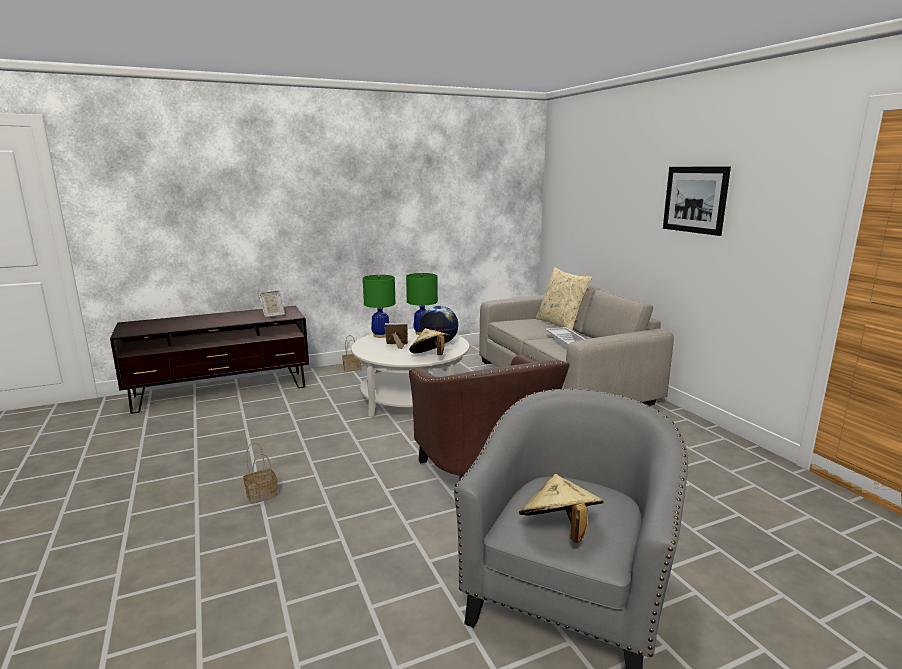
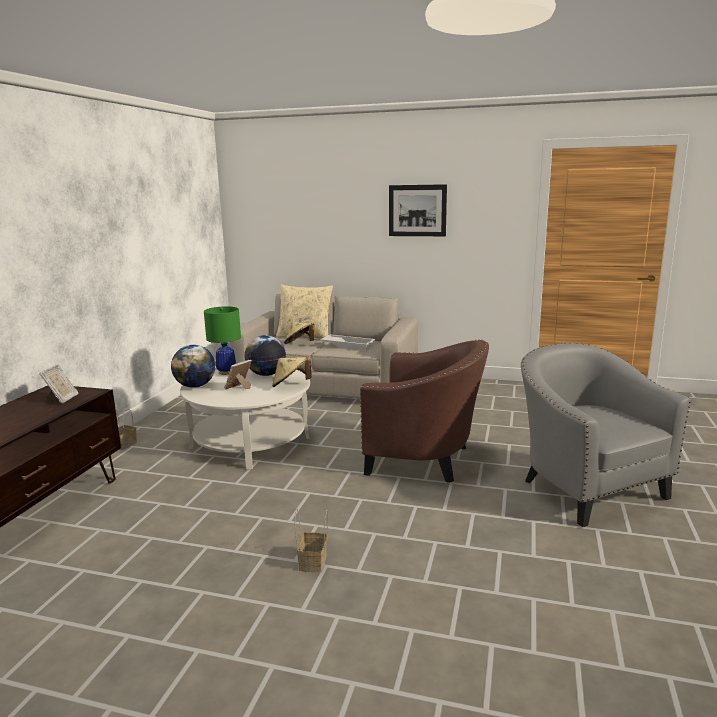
camera: 50 degrees left, 0 degrees up
green table lamp [363,275,395,338] -> globe [171,345,216,388]
beige hat [519,474,604,543] -> beige hat moved to [284,322,315,344]

